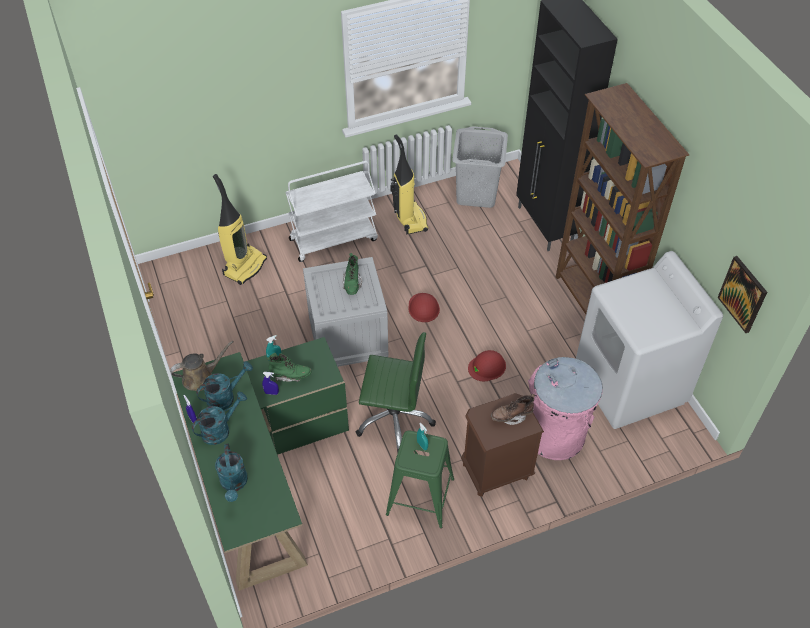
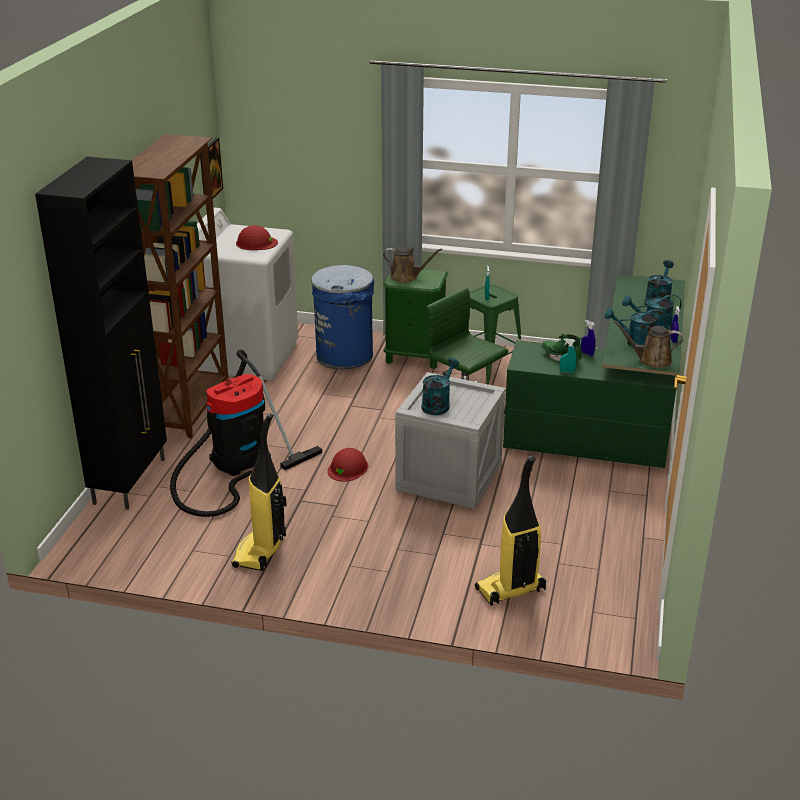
camera: 145 degrees left, 20 degrees down
white cart [285,161,378,262] -> none
green boot [343,253,362,295] -> turquoise watering can [422,358,459,415]
grey laundry basket [452,126,508,208] -> none
brown nightstand [461,393,544,497] -> green nightstand [383,269,448,369]
red hard hat [468,350,506,381] -> red hard hat moved to [236,225,278,250]
brown boot [491,394,535,425] -> brown watering can [383,247,442,283]
pink trash can [528,357,603,460] -> blue trash can [311,265,374,370]
none -> vacuum cleaner [170,350,322,517]

